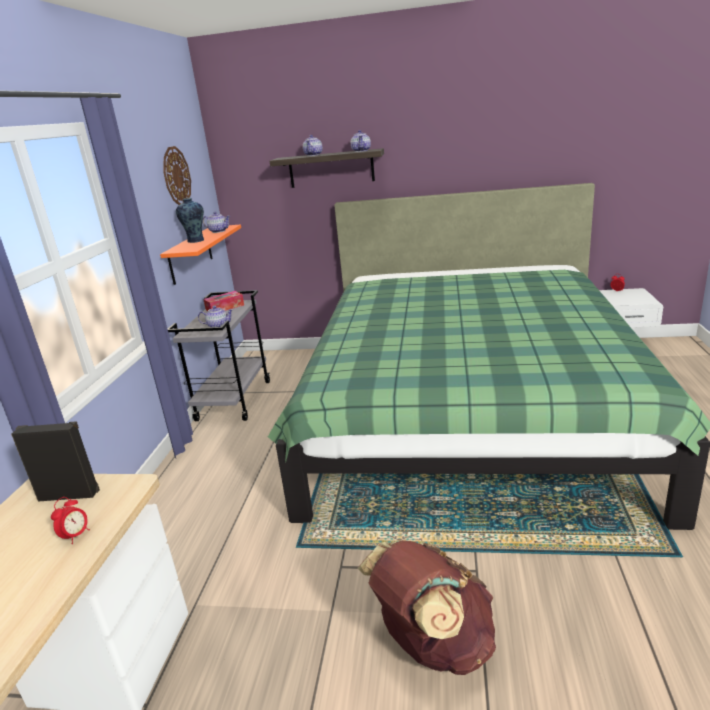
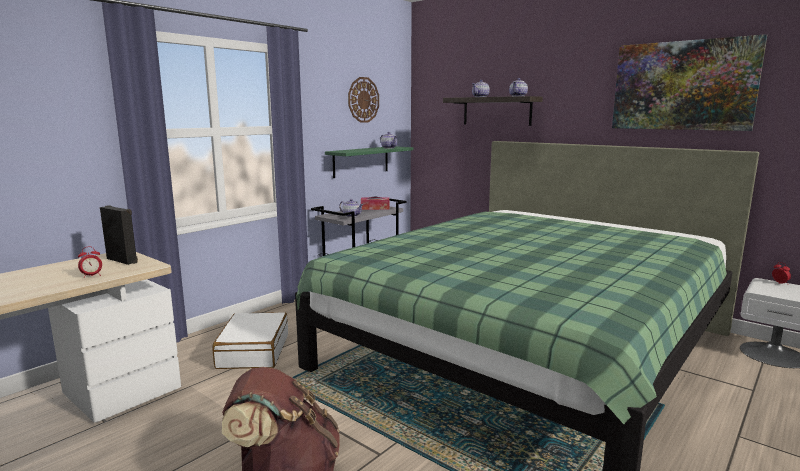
camera: 30 degrees right, 10 degrees down
orange shelf [160,225,241,285] -> green shelf [325,146,413,178]
vase [176,198,204,243] -> none
none -> white suitcase [212,312,288,369]
none -> picture [612,34,767,131]

